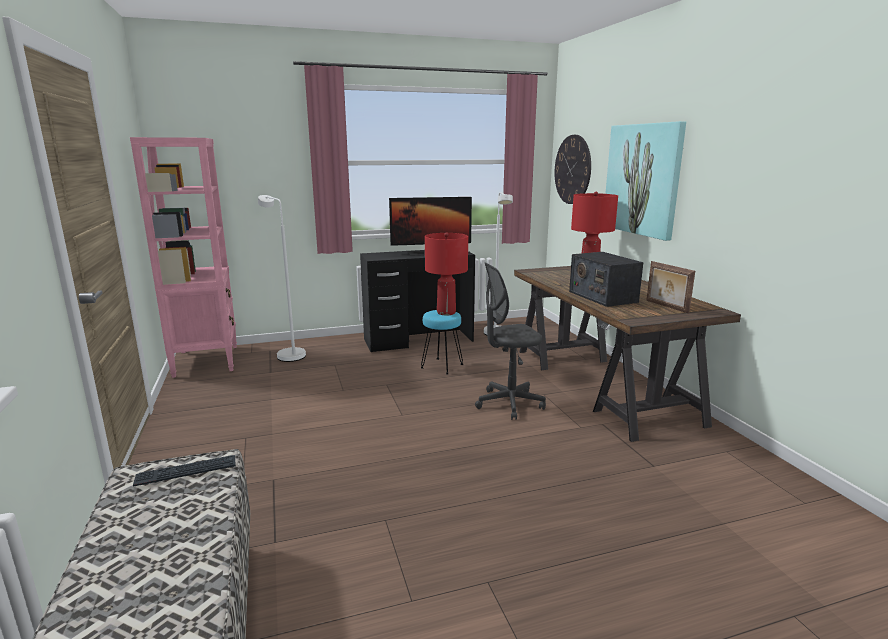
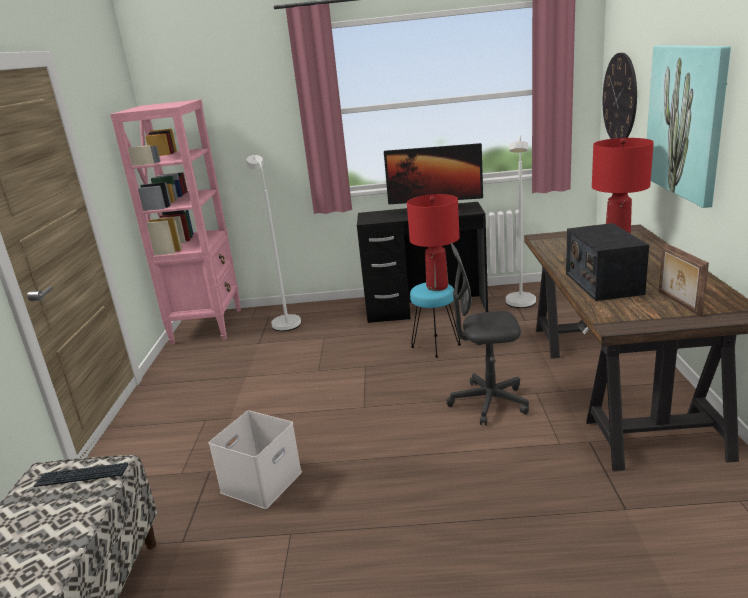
camera: 20 degrees right, 5 degrees up
none -> white storage box [209,411,302,509]

